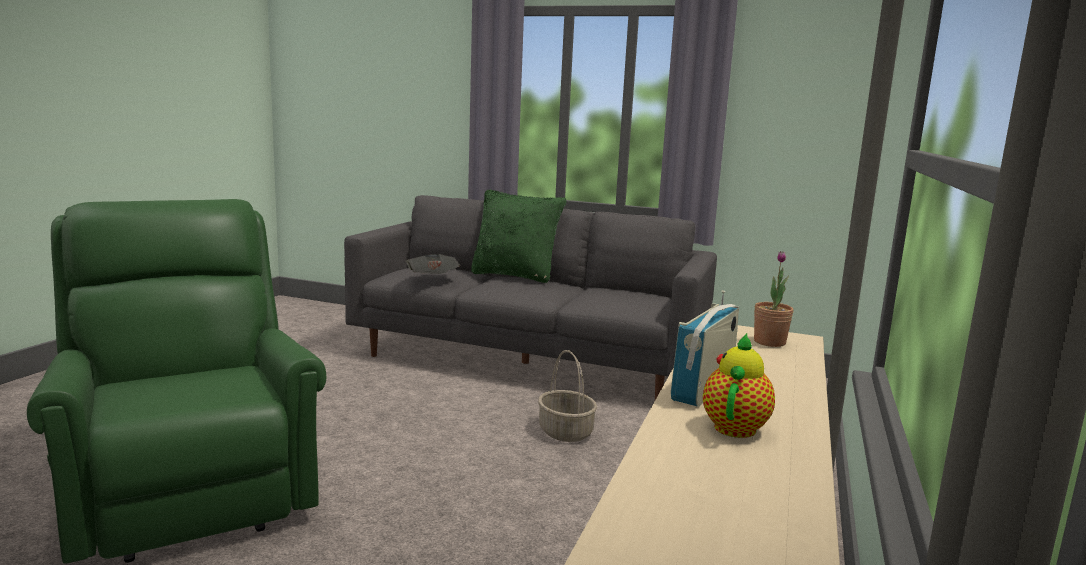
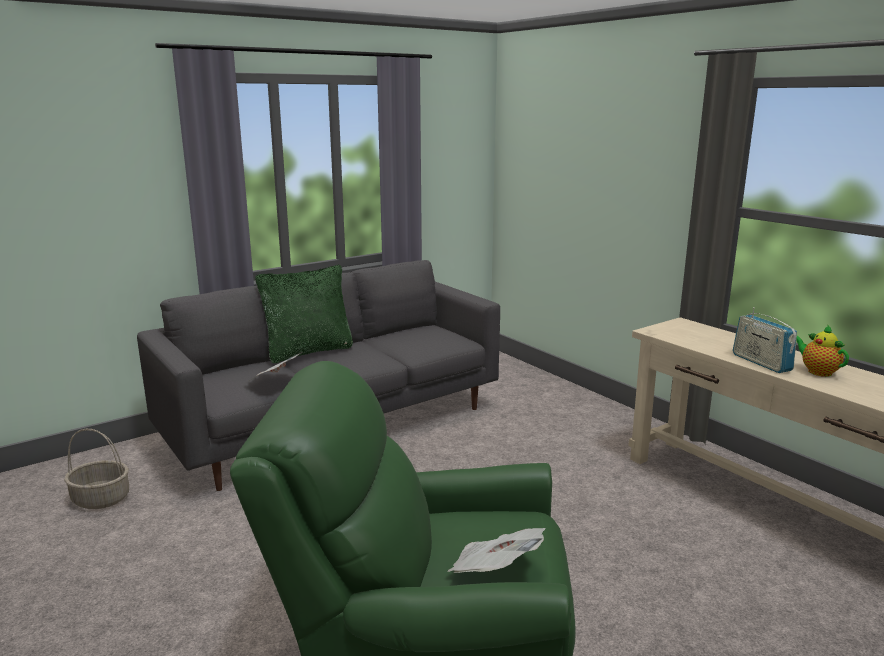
camera: 55 degrees left, 5 degrees up
basket [538,350,597,442] -> basket moved to [64,429,129,509]
potted plant [754,251,794,347] -> none
none -> newspaper [447,528,545,573]

